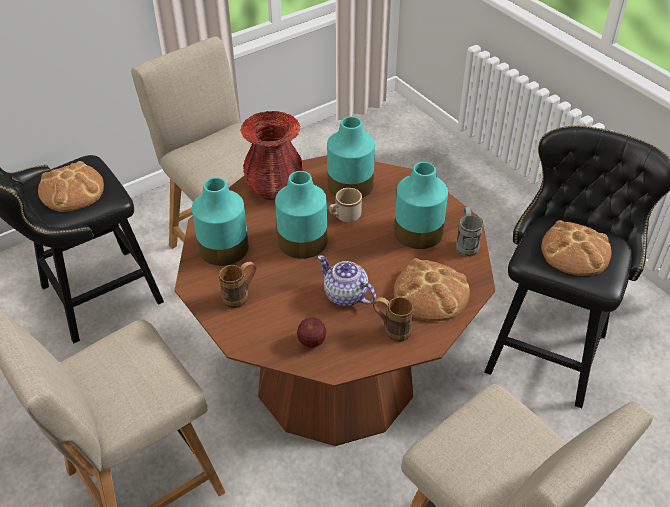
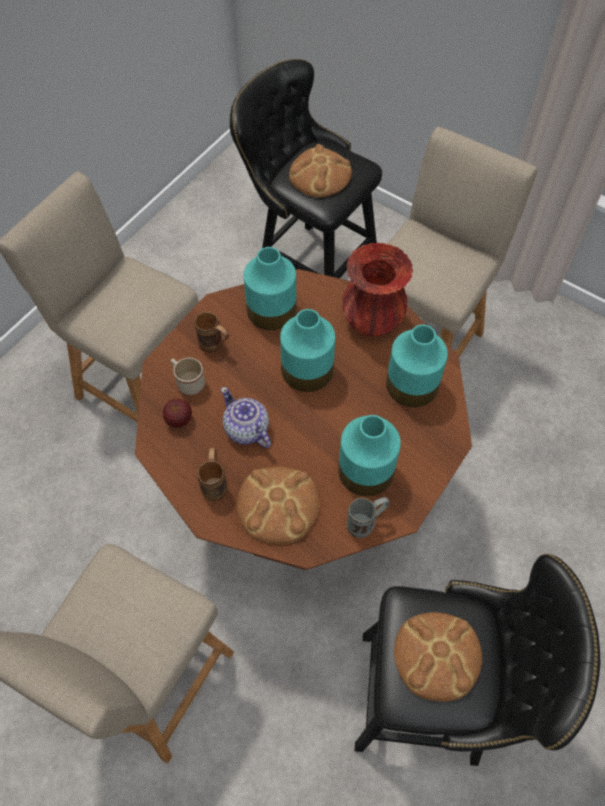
camera: 70 degrees right, 15 degrees up
teapot [318,255,376,306] -> teapot turned 60 degrees counterclockwise [221,387,271,448]
beige mug [329,188,362,222] -> beige mug moved to [171,357,205,395]

